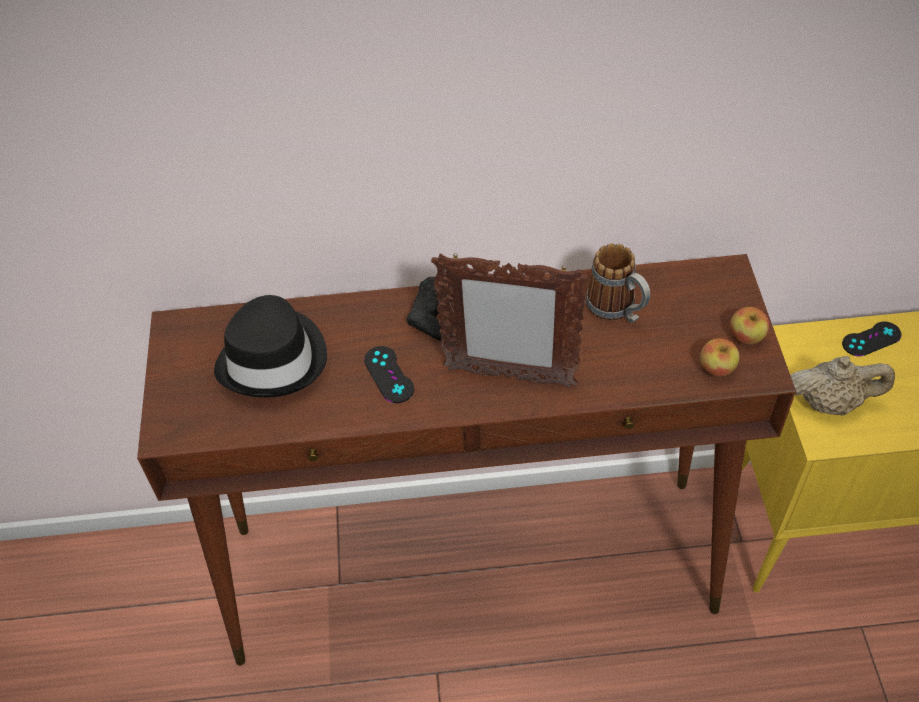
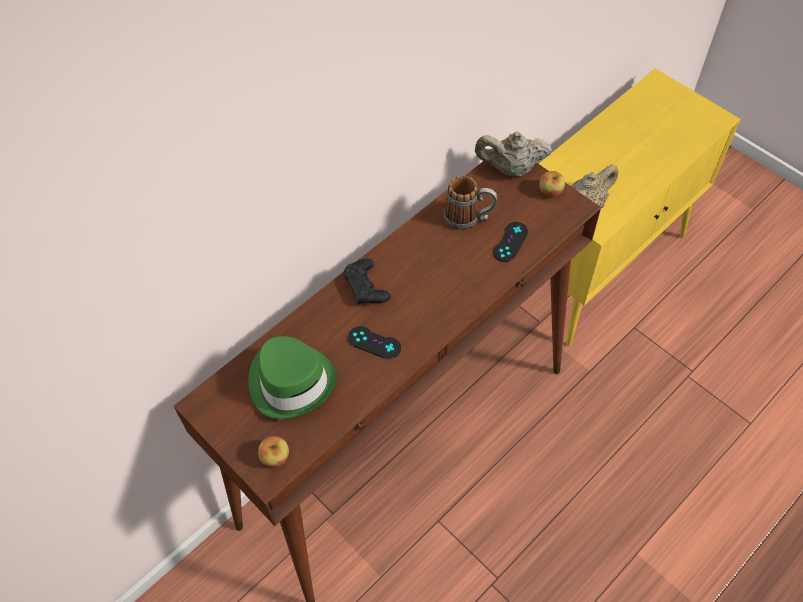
camera: 40 degrees left, 5 degrees up
black hat [214,295,327,397] -> green hat [248,336,337,419]
picture frame [431,253,588,388] -> none
apple [700,338,739,377] -> apple moved to [258,436,289,467]
black game controller [842,322,901,356] -> black game controller moved to [493,222,528,262]
none -> beige teapot [475,132,552,177]

